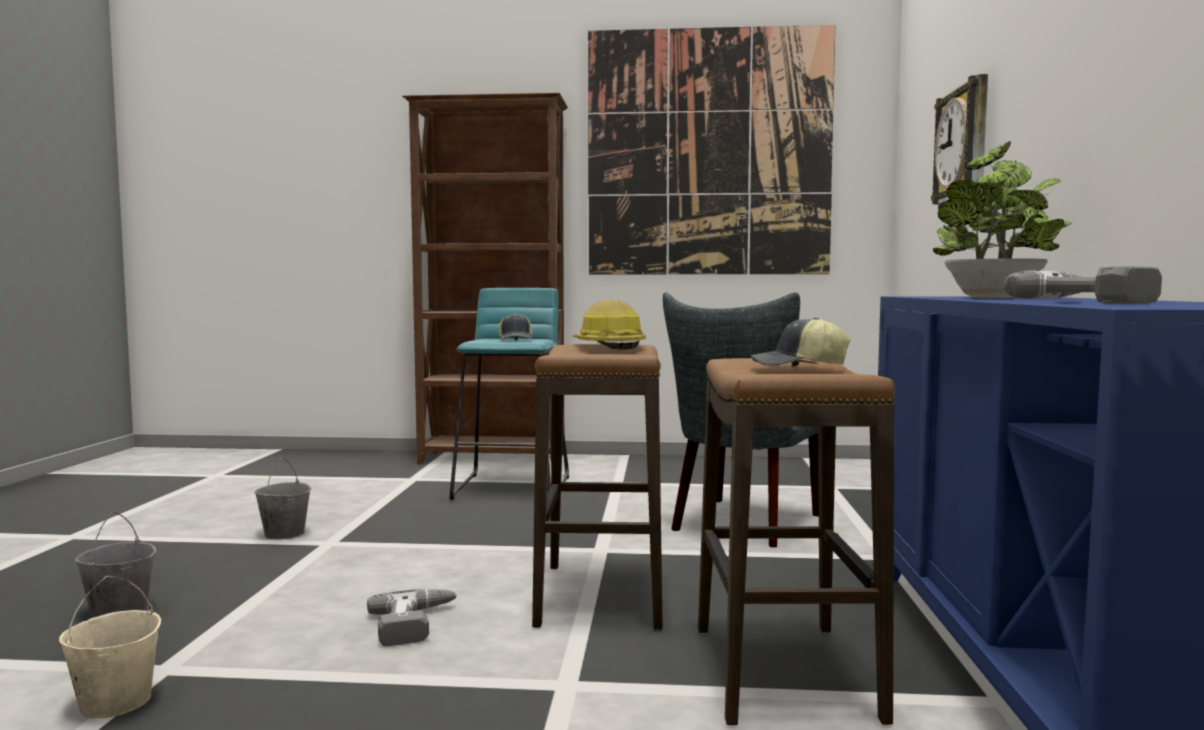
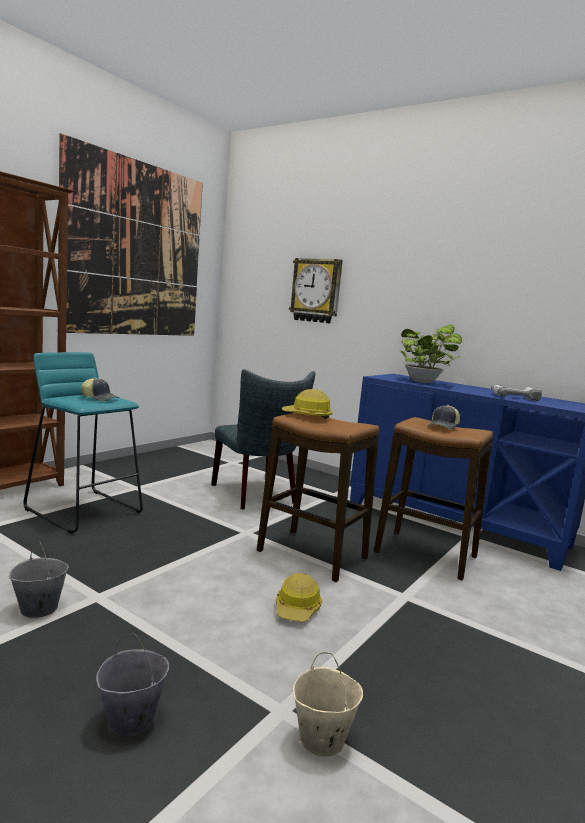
camera: 60 degrees left, 5 degrees up
power drill [367,589,458,646] -> hard hat [276,573,322,622]

